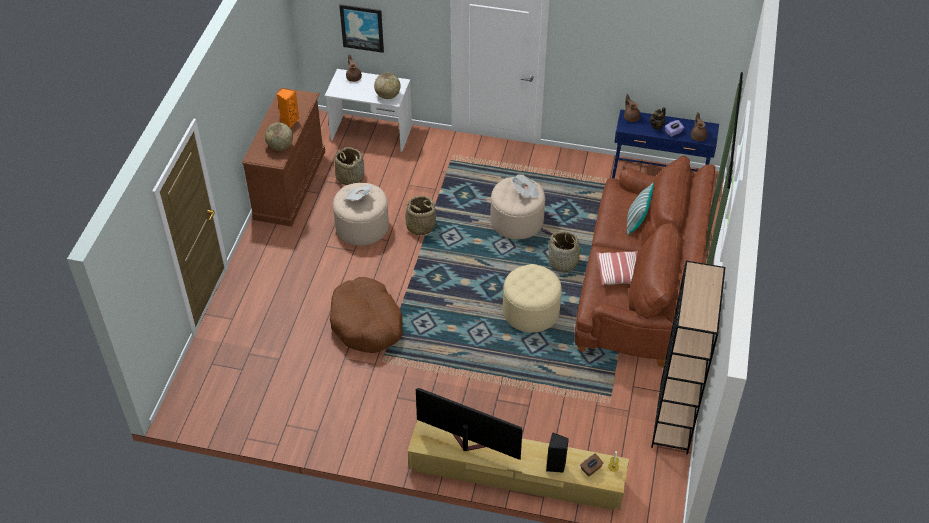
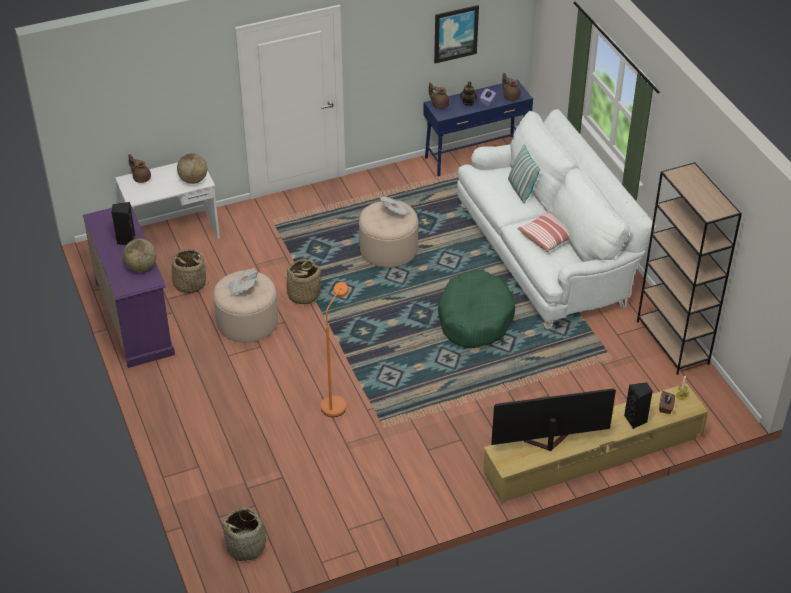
camera: 35 degrees left, 5 degrees down
brown cabinet [242,88,325,227] -> purple cabinet [83,204,175,368]
orange speaker [277,88,299,127] -> black speaker [111,202,135,245]
brown dog bed [330,277,403,353] -> orange floor lamp [321,282,349,417]
picture [339,4,384,53] -> picture moved to [434,5,479,63]
beige ottoman [503,264,562,333] -> green dog bed [438,270,515,348]
basket [545,231,585,272] -> basket moved to [221,507,275,561]
brown sofa [575,155,715,367] -> white sofa [457,109,656,329]

